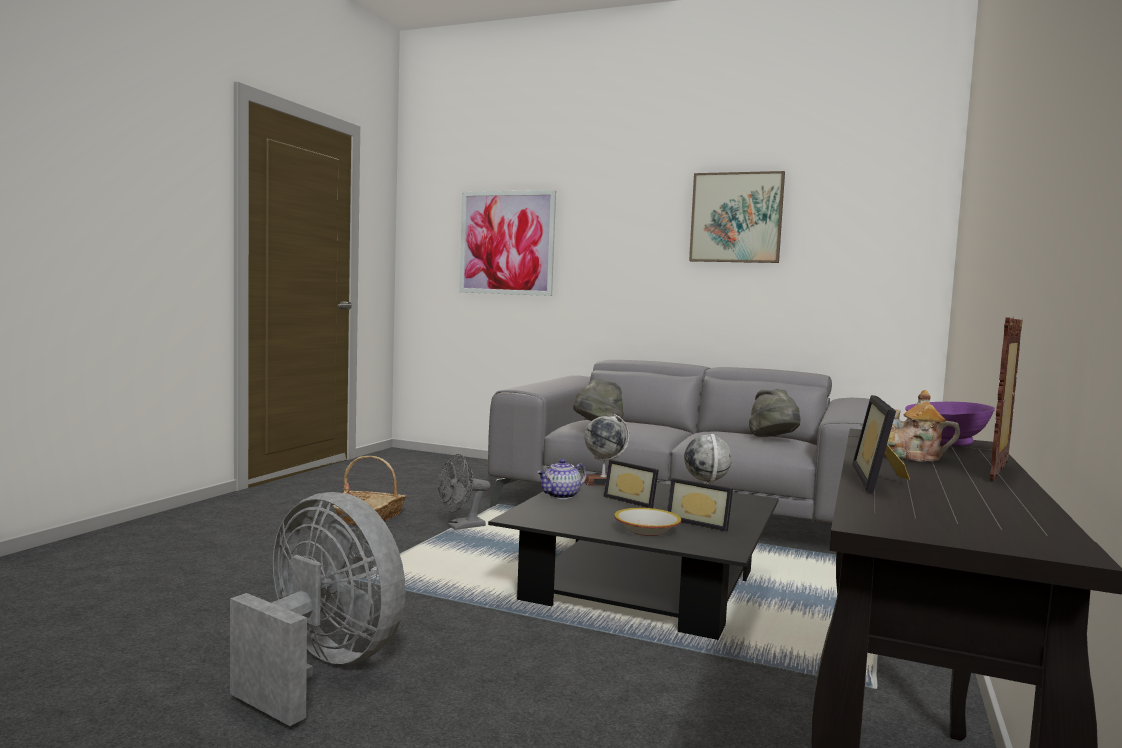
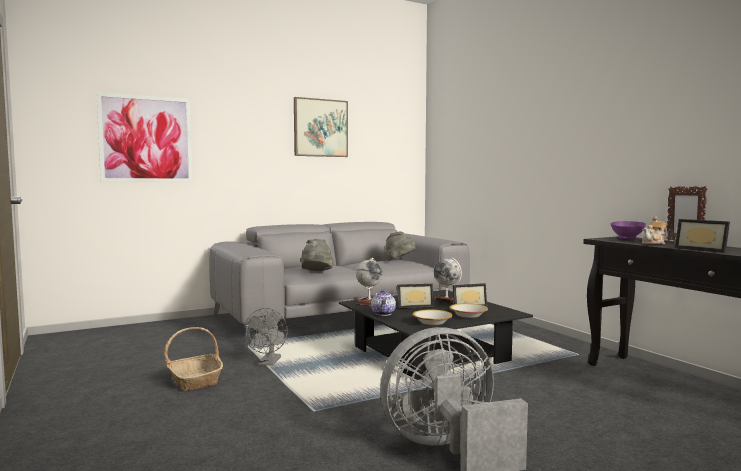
camera: 50 degrees left, 0 degrees up
none -> bowl [412,310,453,325]

